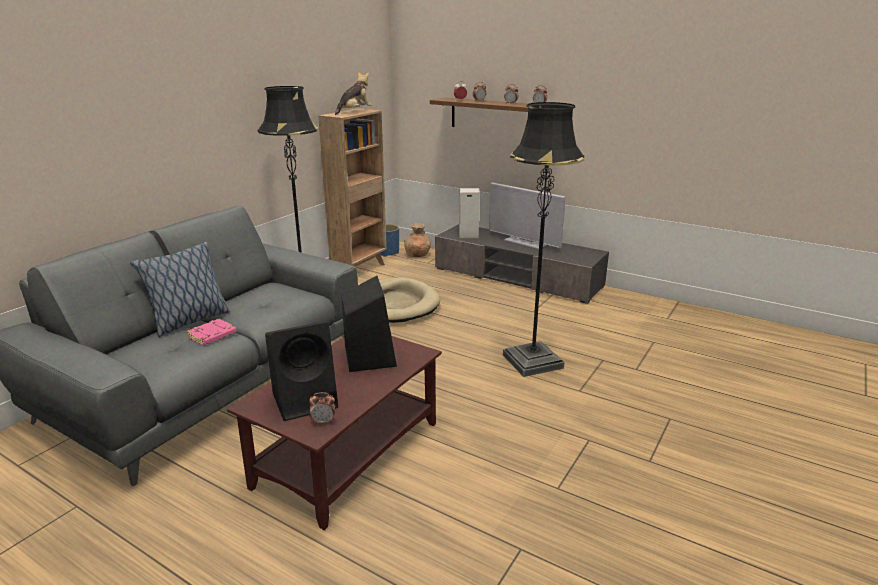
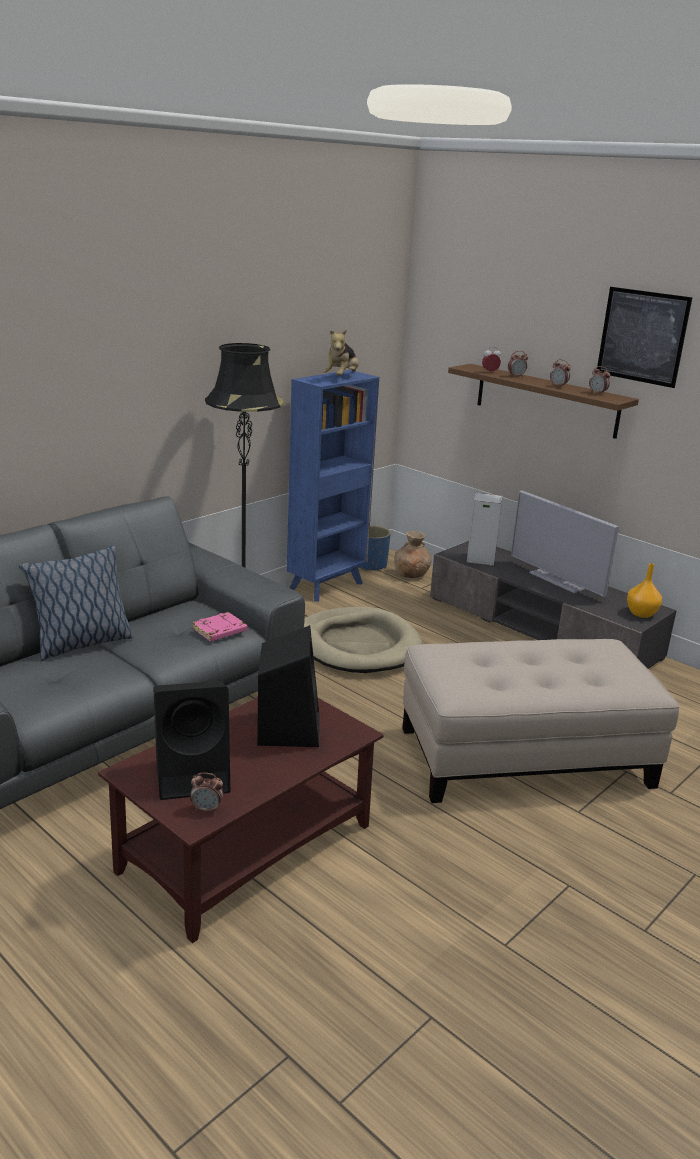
camera: 10 degrees right, 0 degrees up
pink book [186,319,237,345] -> pink book moved to [192,612,247,641]
brown bookcase [318,108,387,268] -> blue bookcase [287,370,379,602]
plush toy [335,72,372,115] -> plush toy turned 150 degrees clockwise [322,329,359,376]
black floor lamp [503,102,584,377] -> beige ottoman [402,639,680,803]
none -> picture [597,287,693,388]
none -> orange vase [627,563,662,618]

